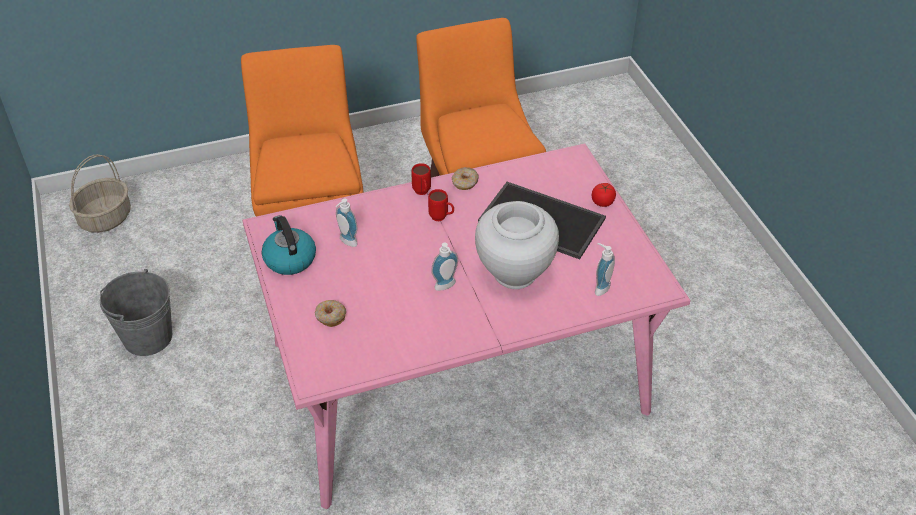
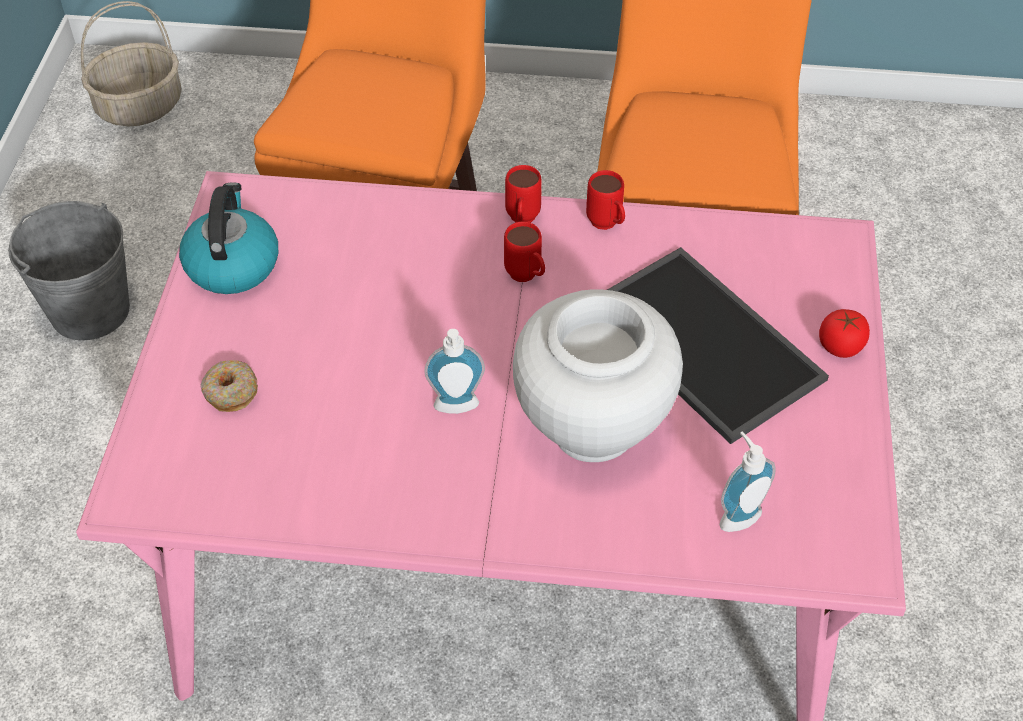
camera: 25 degrees right, 5 degrees up
soap dispenser [336,198,358,247] -> none
donut [451,167,479,190] -> red mug [586,170,625,230]

